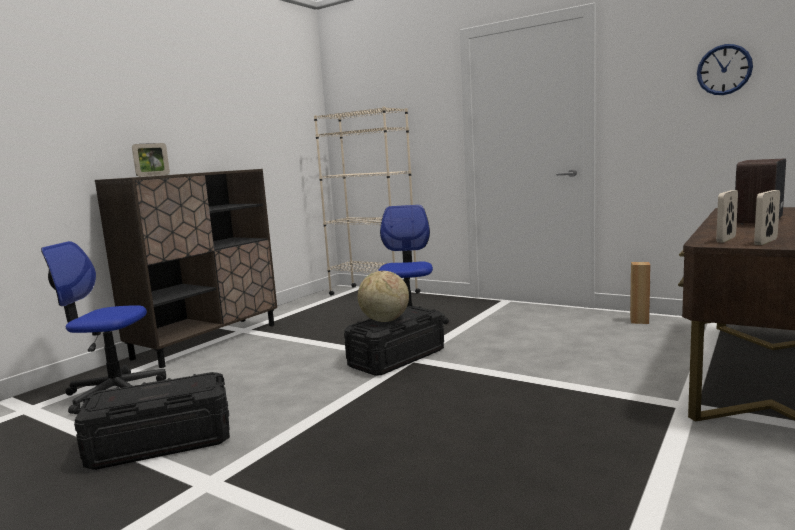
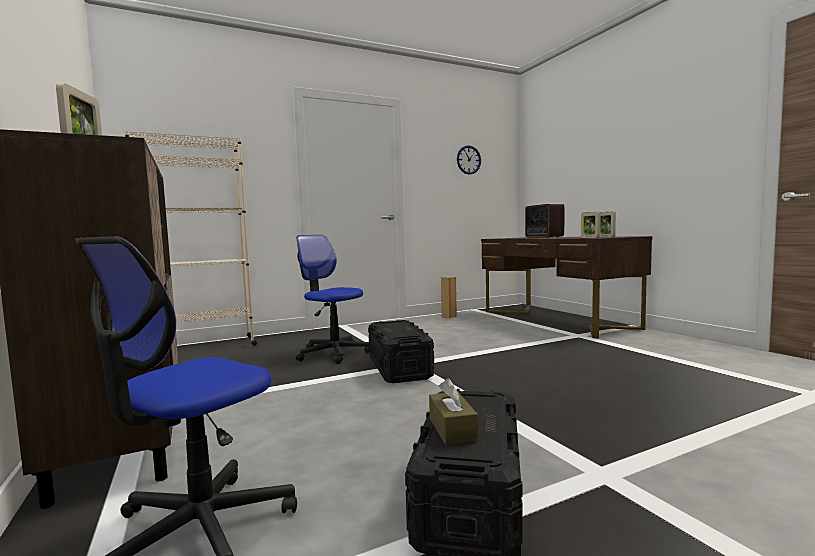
camera: 60 degrees left, 5 degrees down
globe [358,271,409,322] -> none
none -> brown tissue box [429,378,478,445]

